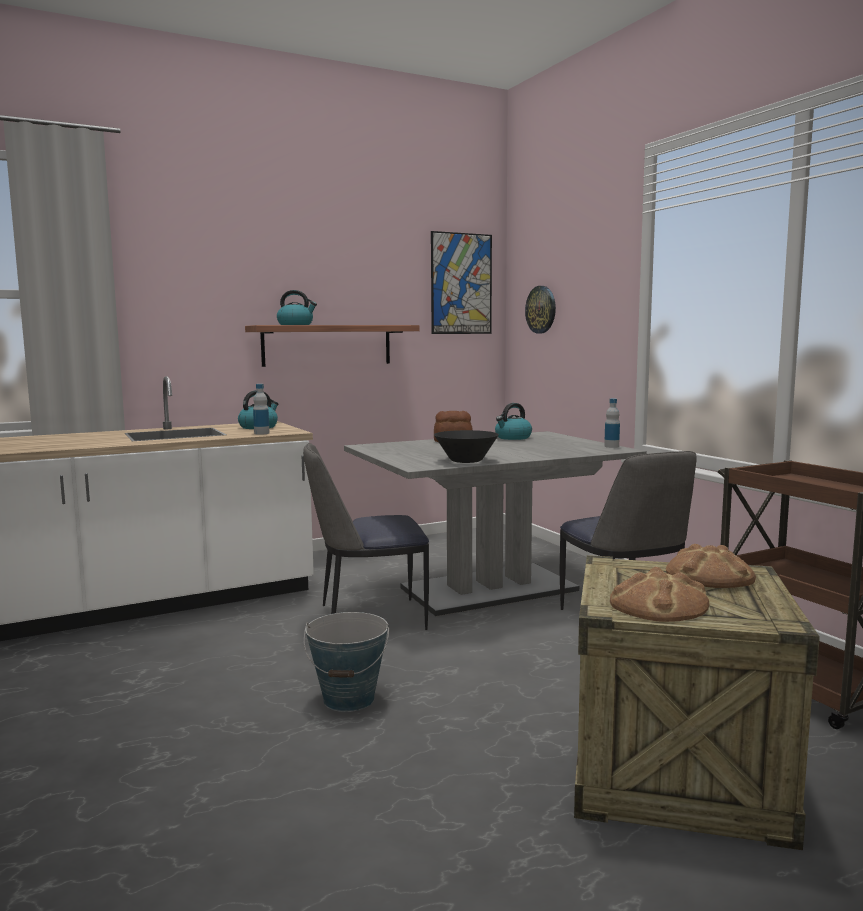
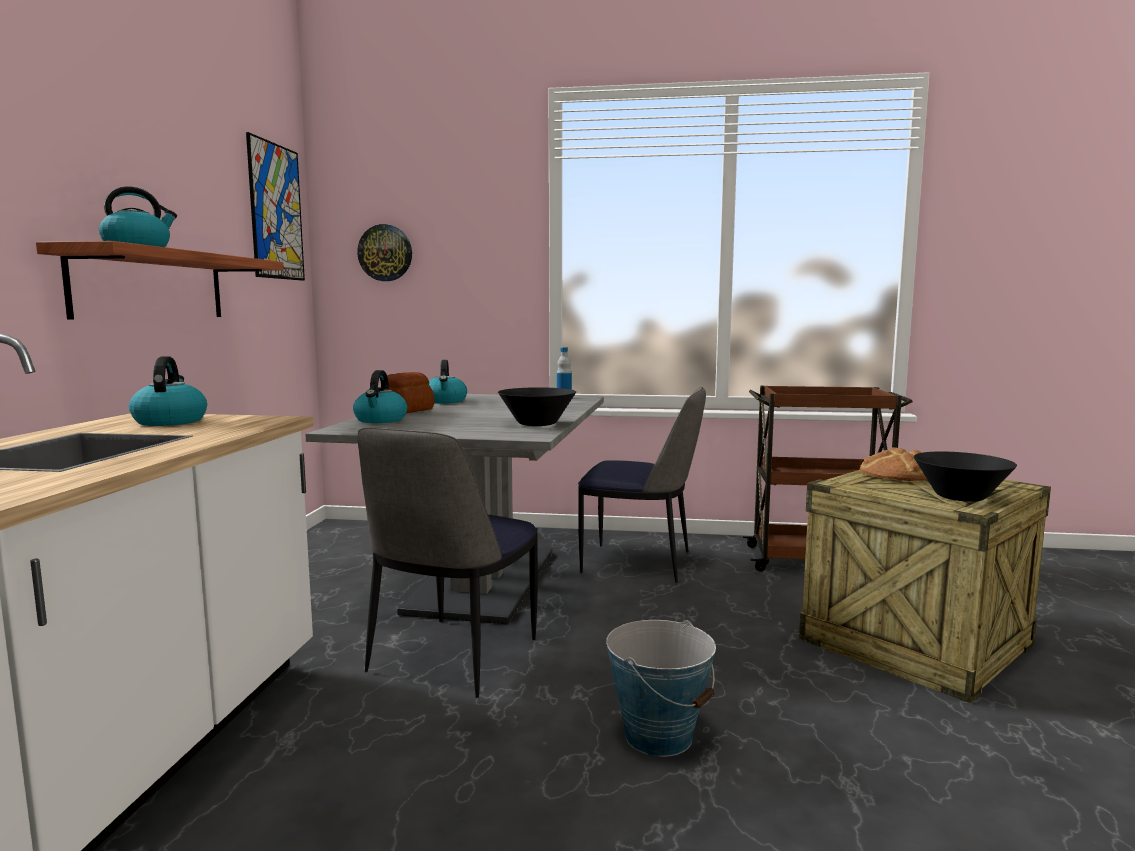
camera: 55 degrees left, 0 degrees up
bottle [253,384,269,435] -> none
bread [610,566,709,622] -> black bowl [914,452,1017,502]
none -> kettle [353,370,407,423]

